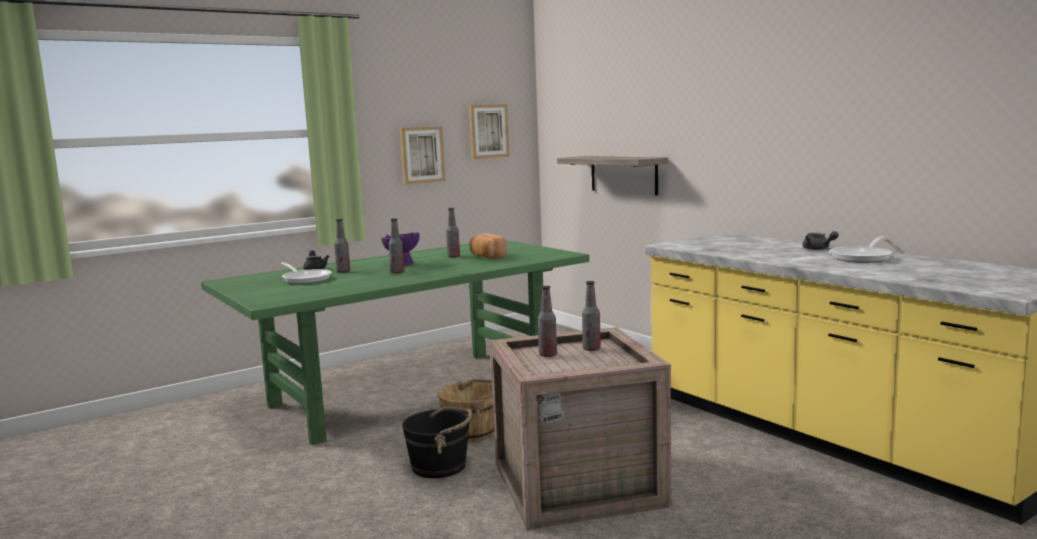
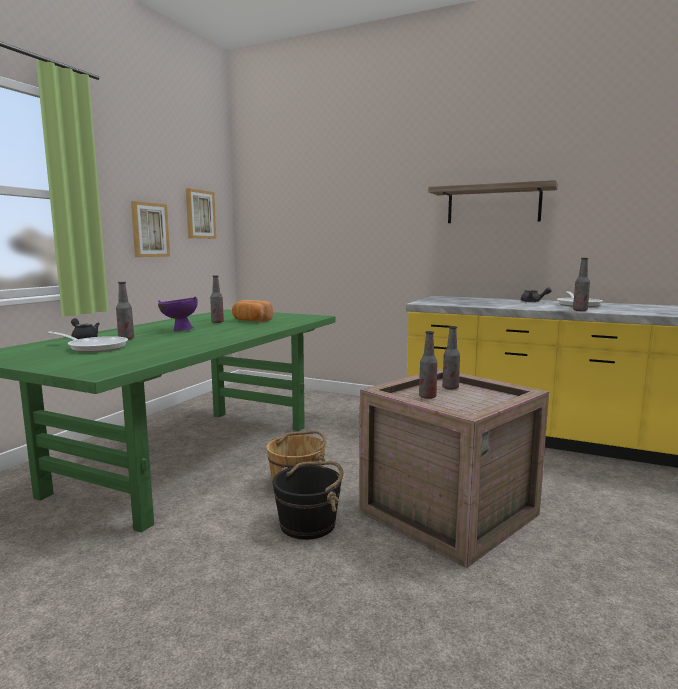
camera: 30 degrees left, 0 degrees up
bottle [389,218,405,273] -> bottle moved to [573,258,590,311]
shelf [557,156,668,195] -> shelf moved to [428,180,558,223]

